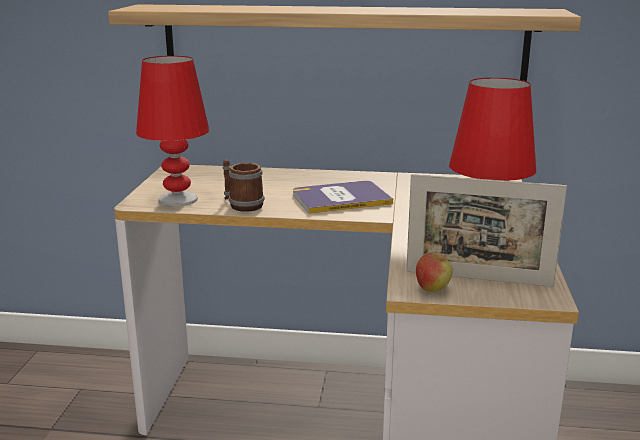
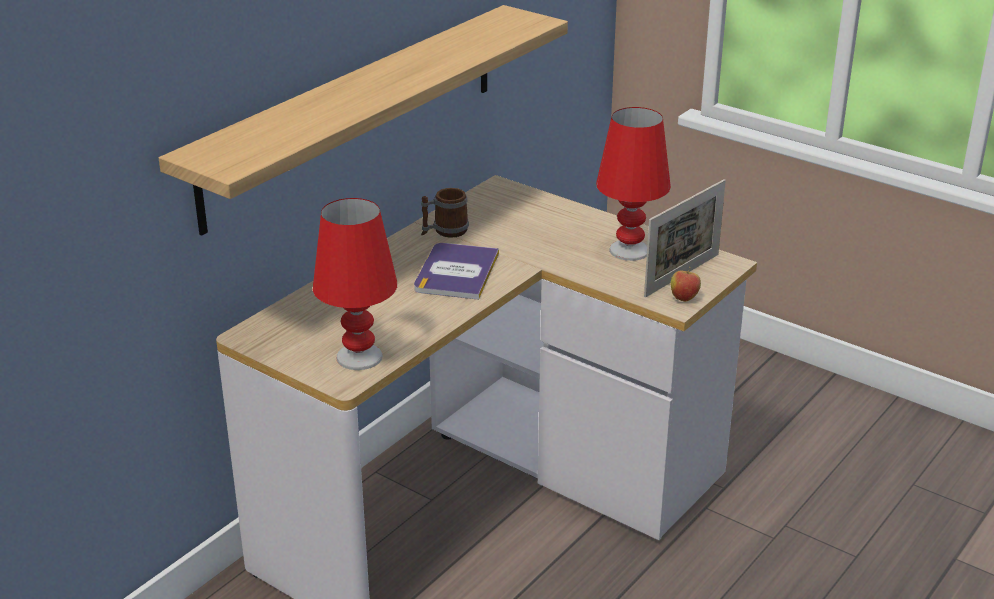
camera: 60 degrees left, 10 degrees up
mug [223,160,264,212] -> mug moved to [421,188,469,238]

